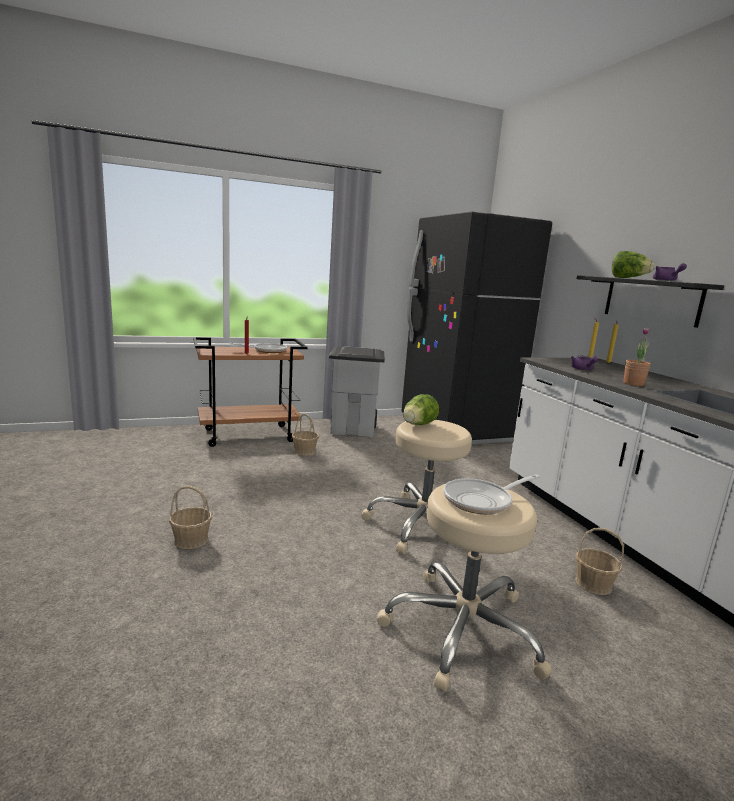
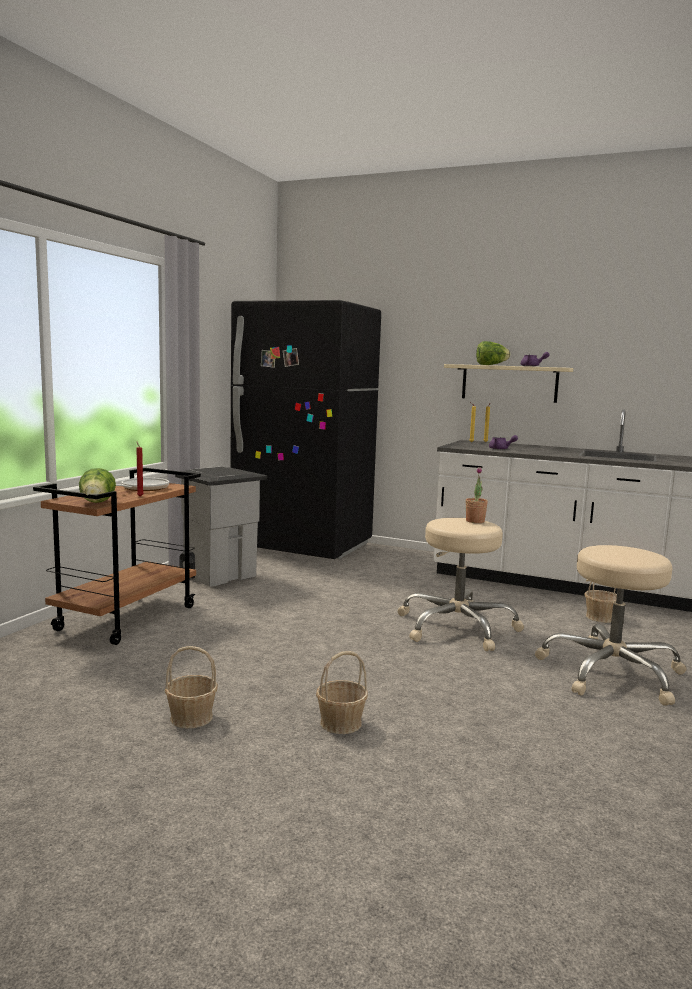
camera: 45 degrees left, 5 degrees down
basket [292,414,319,456] -> basket moved to [165,646,218,728]
lettuce [403,394,439,425] -> lettuce moved to [79,468,116,503]
frying pan [443,474,540,514] -> none
black shelf [577,275,724,328] -> beige shelf [444,364,573,403]
potted plant [623,328,651,386] -> potted plant moved to [466,467,488,523]

